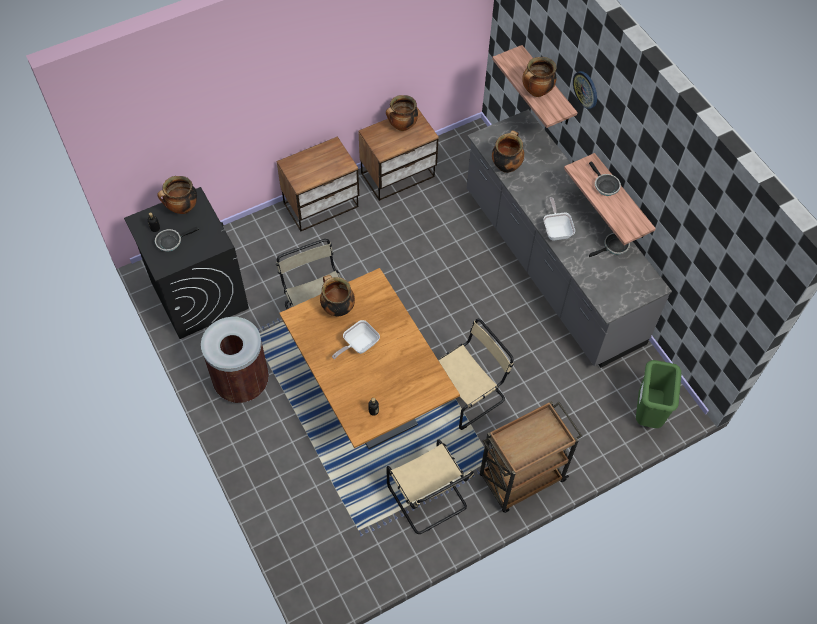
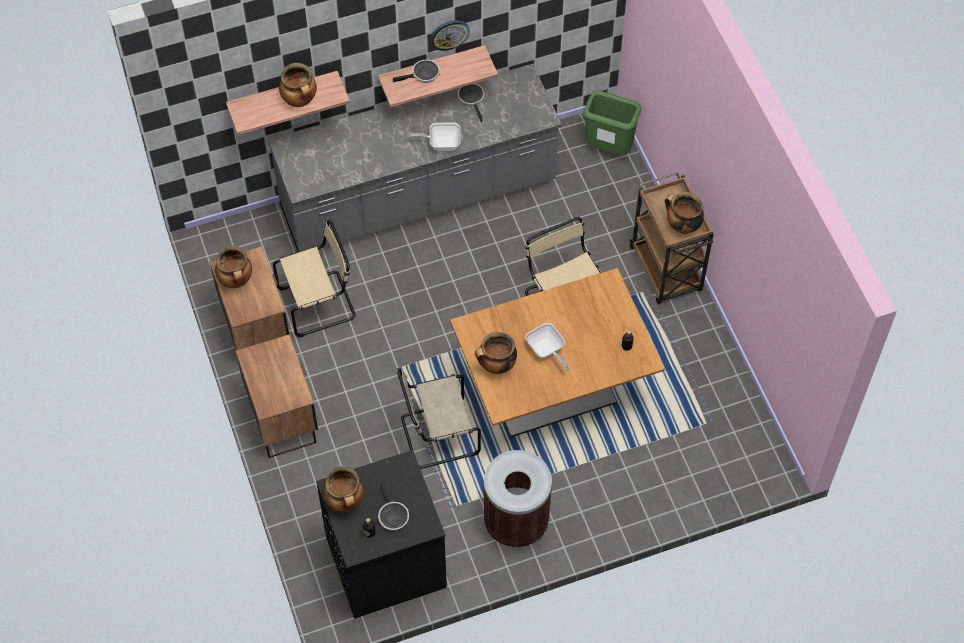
camera: 80 degrees left, 0 degrees up
beige chair [387,439,474,534] -> beige chair moved to [273,220,355,337]
cooking pot [492,130,524,173] -> cooking pot moved to [665,192,704,234]
wall clock [573,71,597,109] -> wall clock moved to [430,20,470,51]

